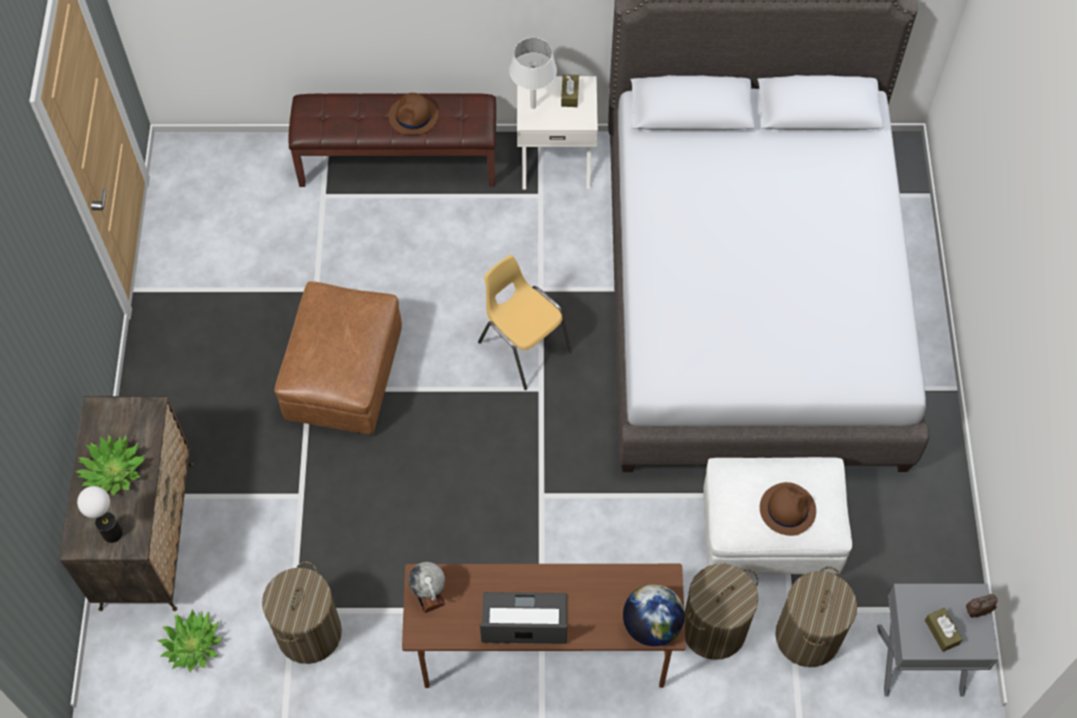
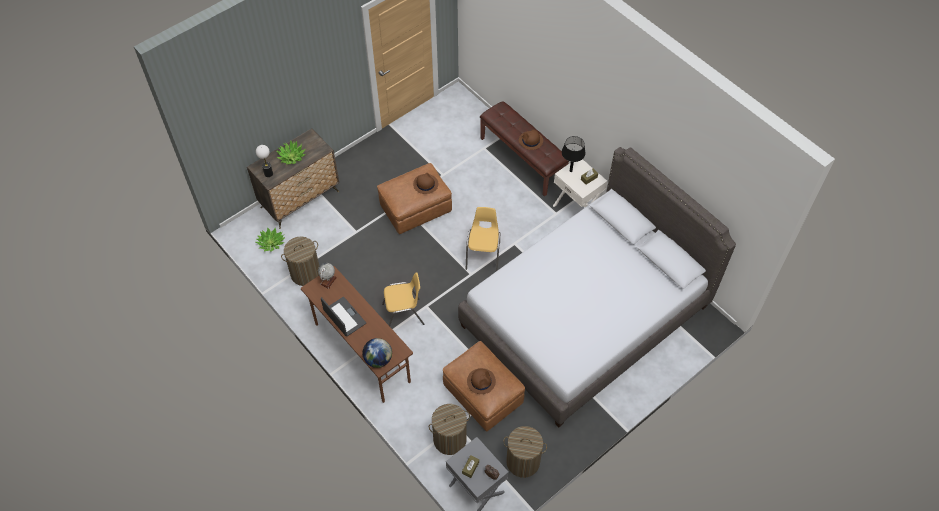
camera: 50 degrees right, 5 degrees down
white table lamp [509,38,557,109] -> black table lamp [562,136,585,172]
laundry basket [684,564,758,660] -> laundry basket moved to [503,426,547,478]
white ottoman [703,457,852,574] -> brown ottoman [443,341,525,431]
none -> yellow chair [382,272,424,326]
none -> brown hat [413,173,438,194]

